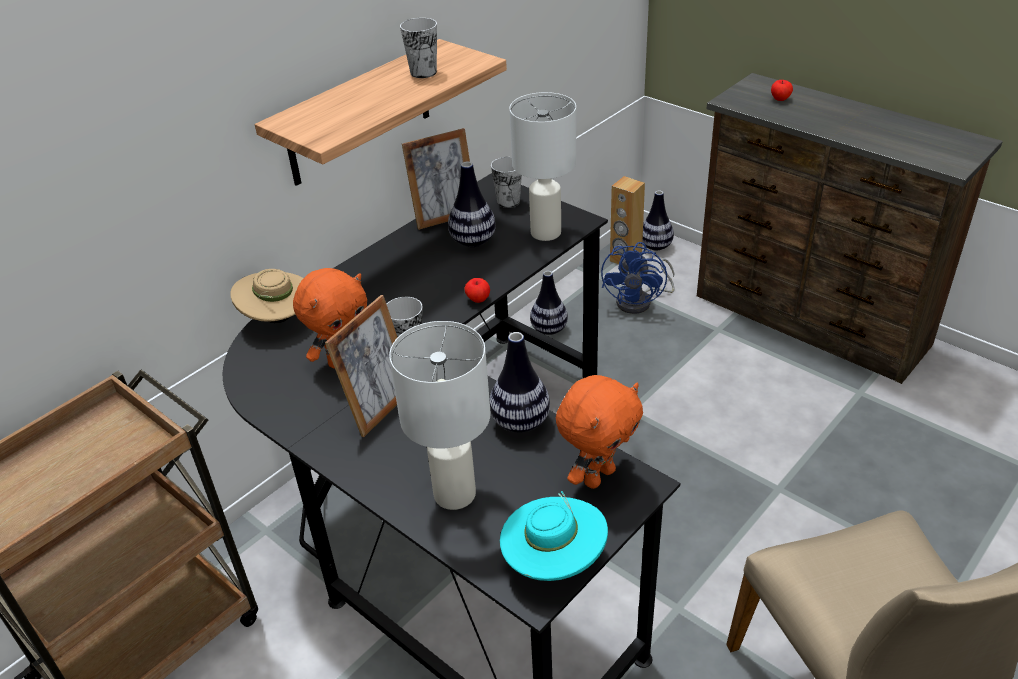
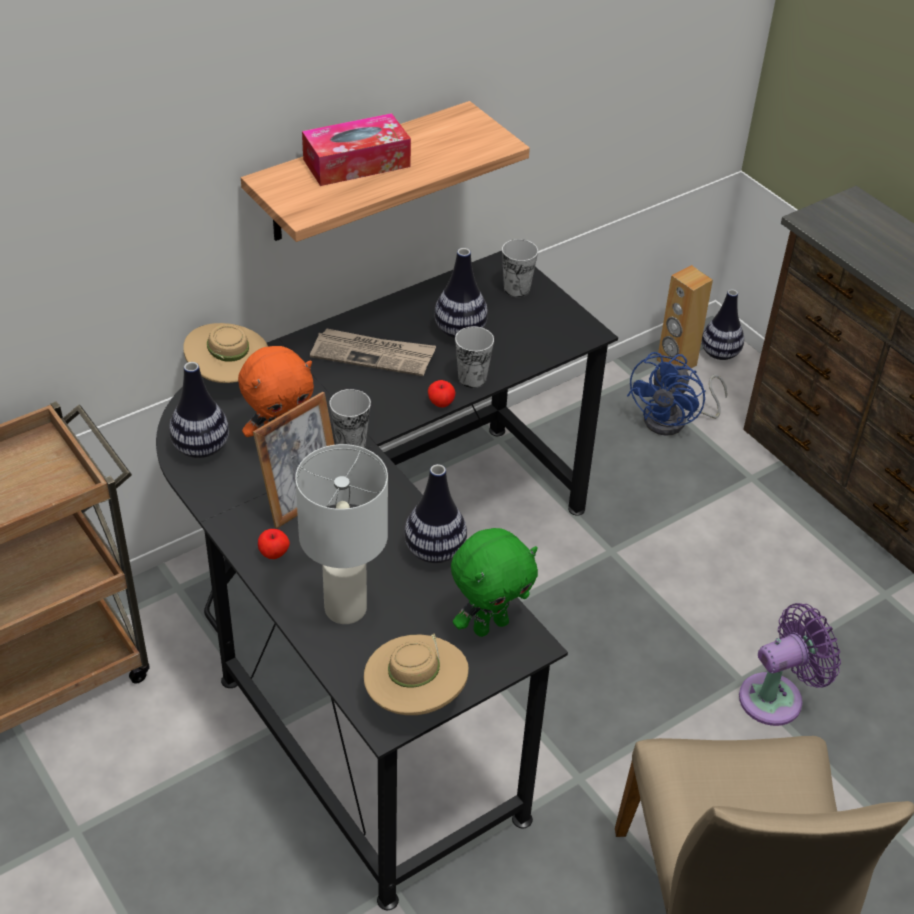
camera: 10 degrees right, 5 degrees up
cup [400,18,437,78] -> cup moved to [455,326,494,388]
picture frame [402,128,470,230] -> none
turquoise hat [500,491,608,581] -> beige hat [364,634,469,715]
white table lamp [509,92,576,241] -> none
vase [530,271,568,335] -> vase moved to [169,362,229,458]
orange plush toy [556,375,643,489] -> green plush toy [451,528,538,637]
apple [771,80,793,101] -> apple moved to [258,529,290,559]
none -> tissue box [302,113,411,186]
none -> newspaper [310,328,436,376]
none -> purple fan [739,603,841,726]

